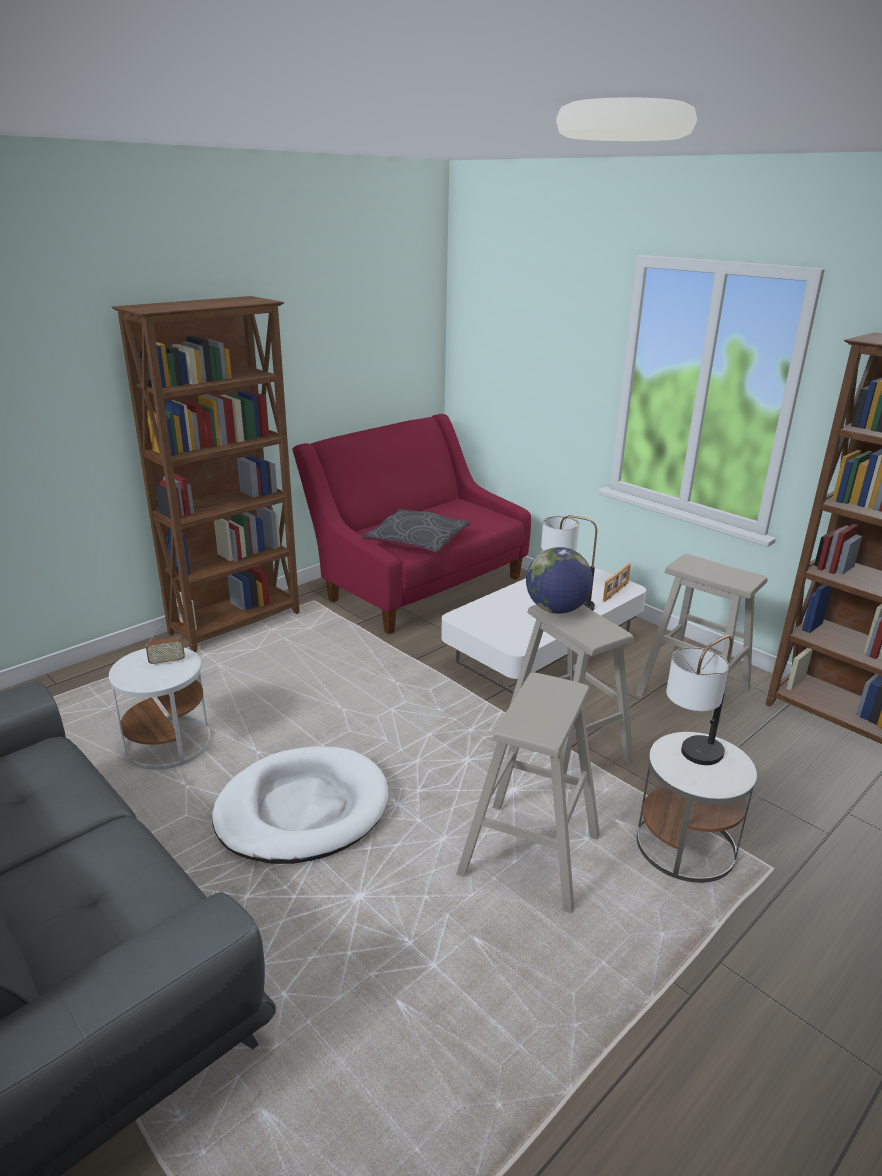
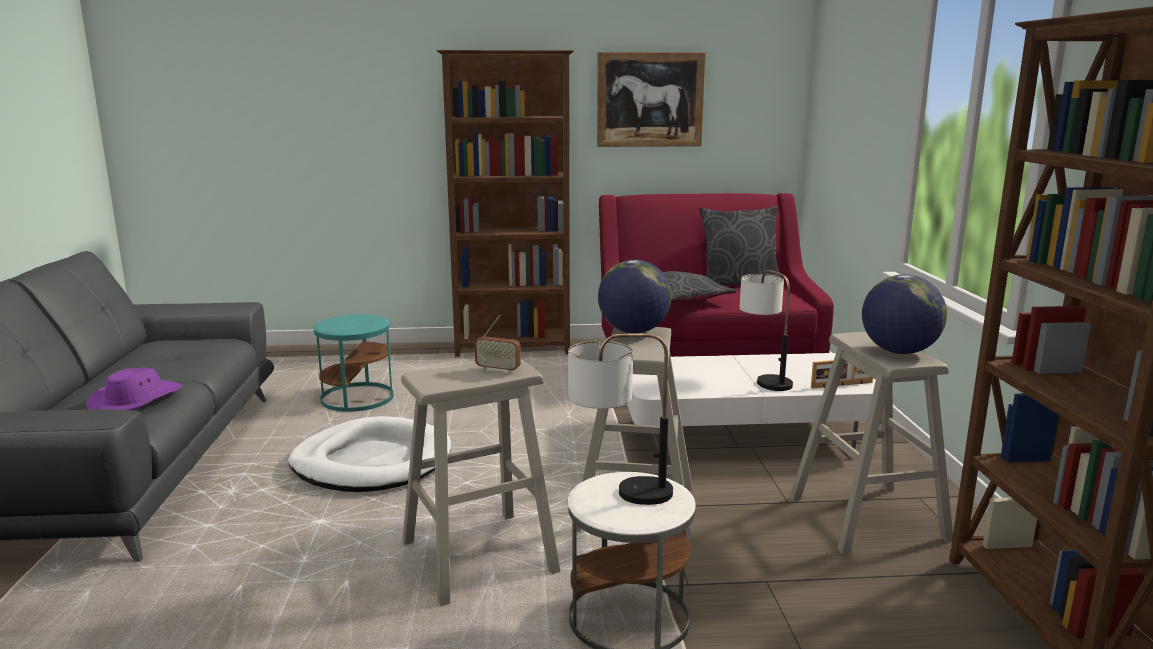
camera: 40 degrees right, 10 degrees down
white side table [109,648,211,770] -> turquoise side table [313,314,394,412]
radio [146,623,185,666] -> radio moved to [475,315,521,373]
none -> purple hat [87,368,182,410]
none -> picture [597,52,706,147]
none -> grey pillow [699,206,780,285]
none -> globe [862,274,947,354]

